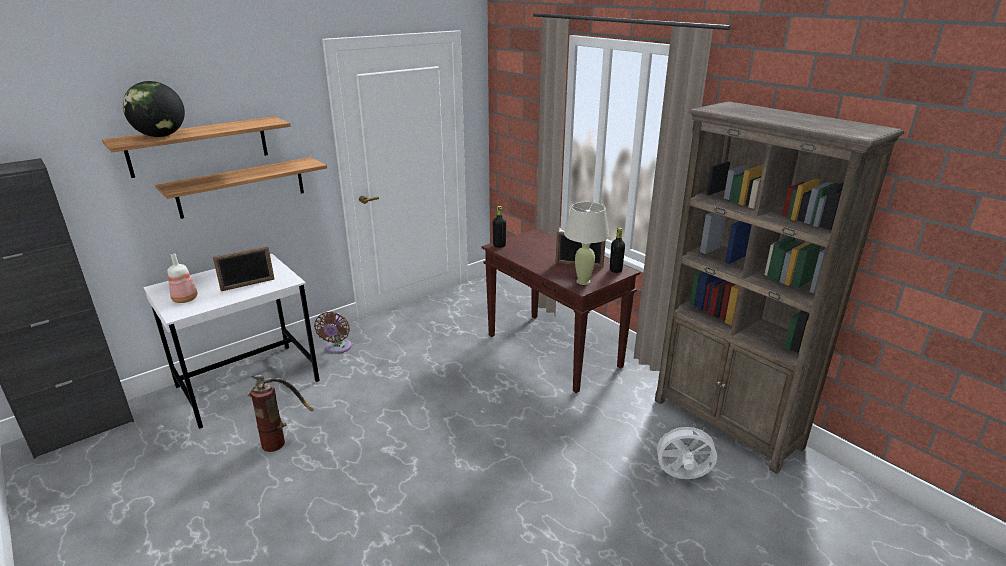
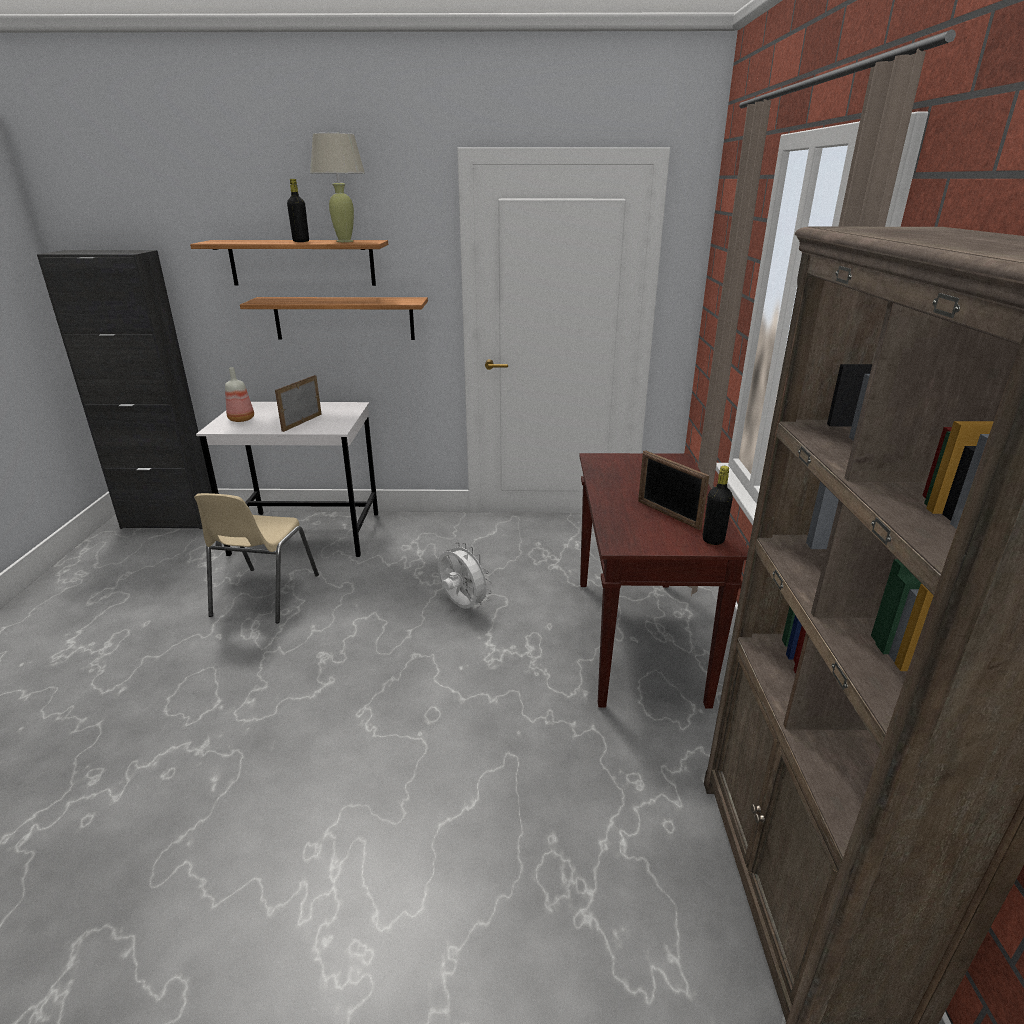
camera: 40 degrees right, 0 degrees up
globe [123,81,185,137] -> none
picture frame [213,246,275,291] -> picture frame turned 105 degrees clockwise [275,375,322,432]
fire extinguisher [247,375,314,452] -> beige chair [194,493,319,623]
brown fan [314,311,352,354] -> none
black bottle [493,206,506,248] -> black bottle moved to [287,179,309,242]
beige table lamp [564,202,609,285] -> beige table lamp moved to [310,133,365,242]
white fan [653,422,719,479] -> white fan moved to [438,542,492,609]

